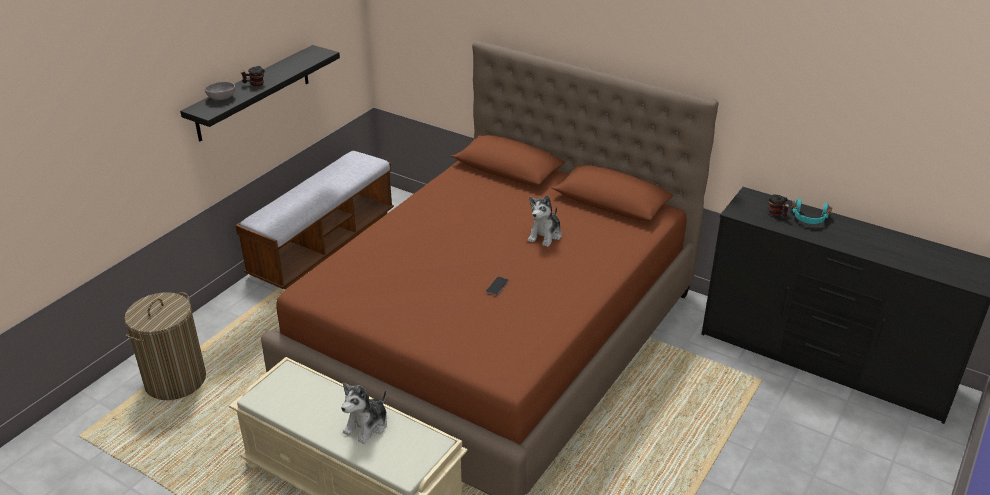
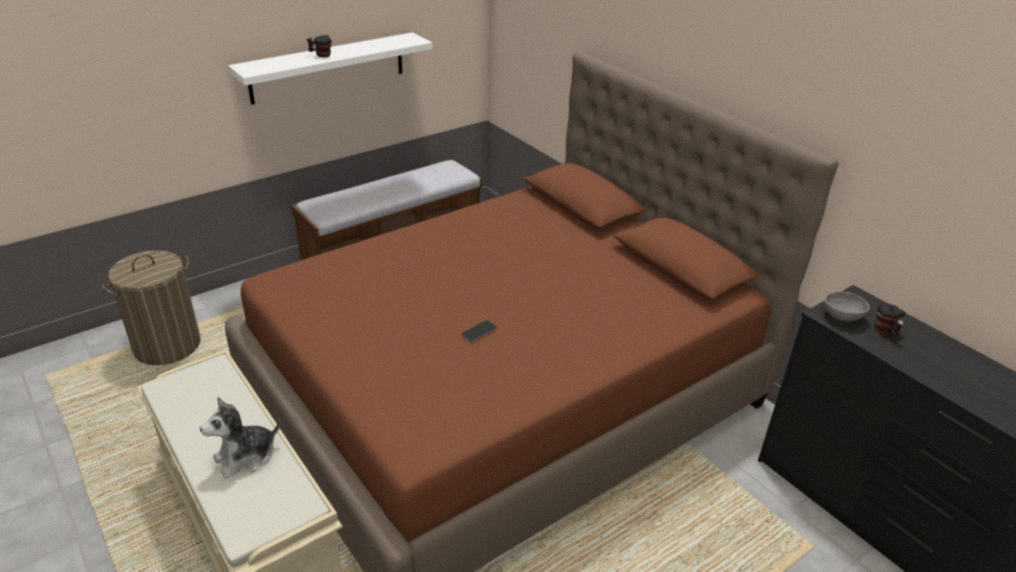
camera: 20 degrees right, 0 degrees up
black shelf [180,45,340,141] -> white shelf [228,32,433,105]
grey bowl [204,82,235,100] -> grey bowl moved to [824,292,870,321]
plush toy [528,195,562,247] -> none
turquoise headphones [791,198,832,224] -> none

